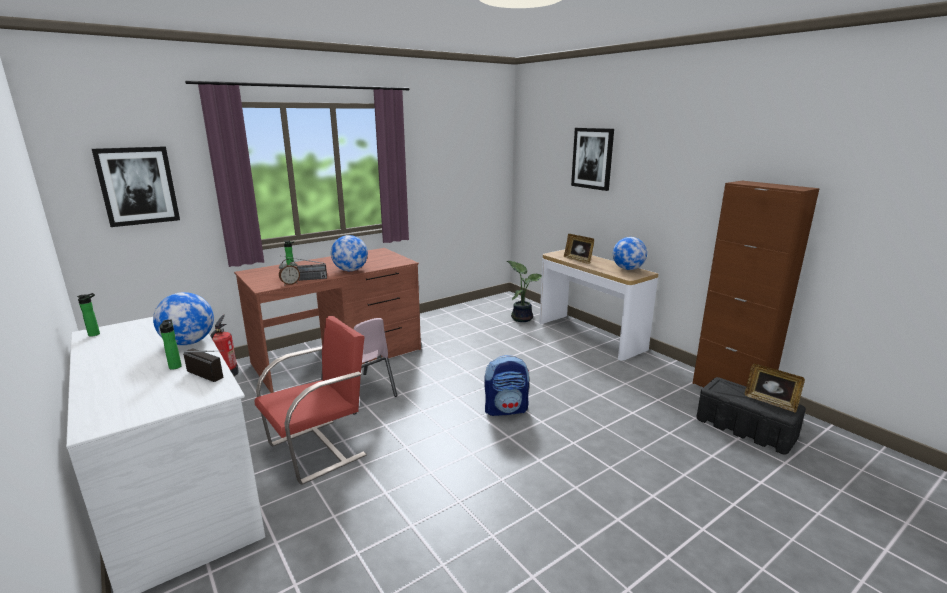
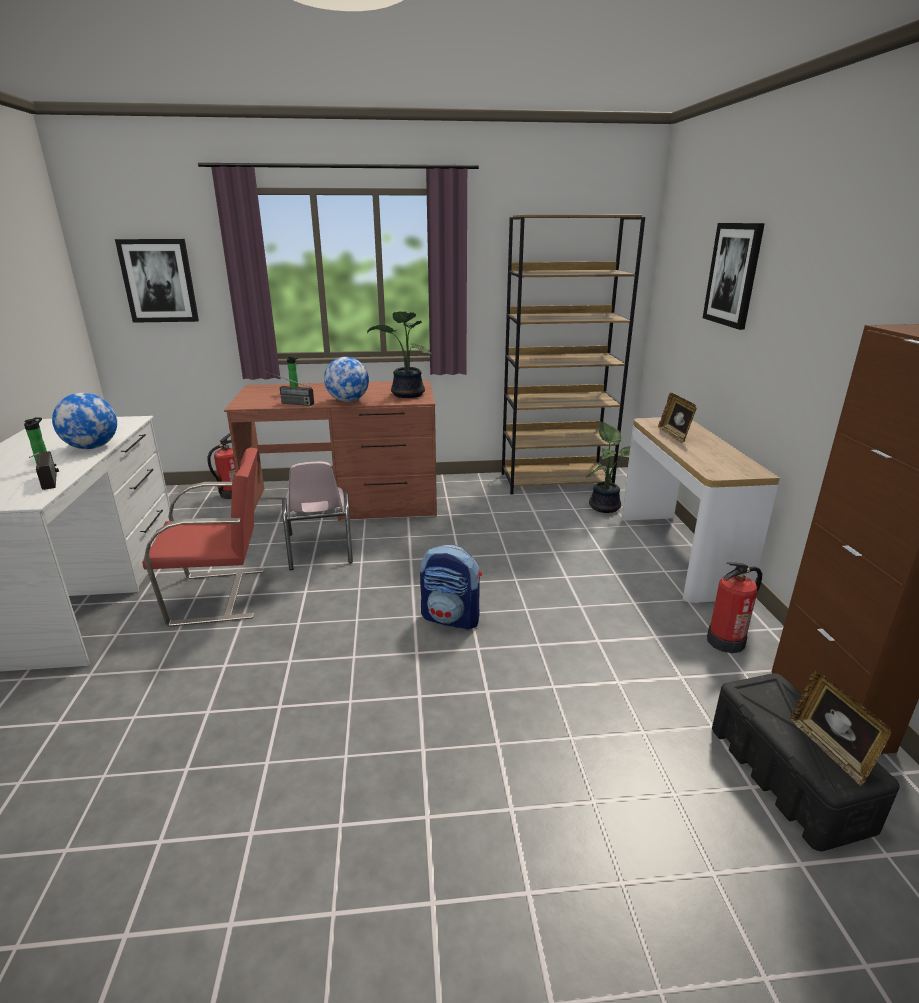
camera: 30 degrees right, 5 degrees up
bottle [77,293,100,337] -> none
alarm clock [279,259,300,286] -> none
globe [613,237,647,270] -> none
none -> potted plant [367,311,432,398]
none -> brown bookcase [502,215,645,494]
none -> fire extinguisher [707,562,762,653]

